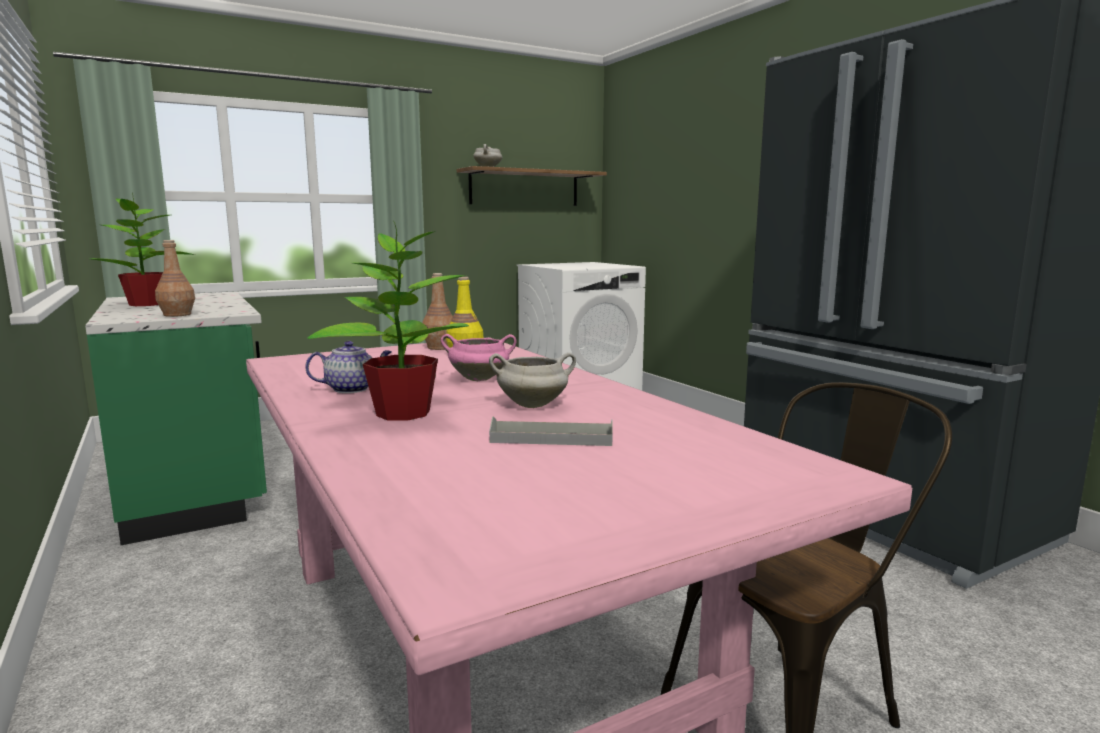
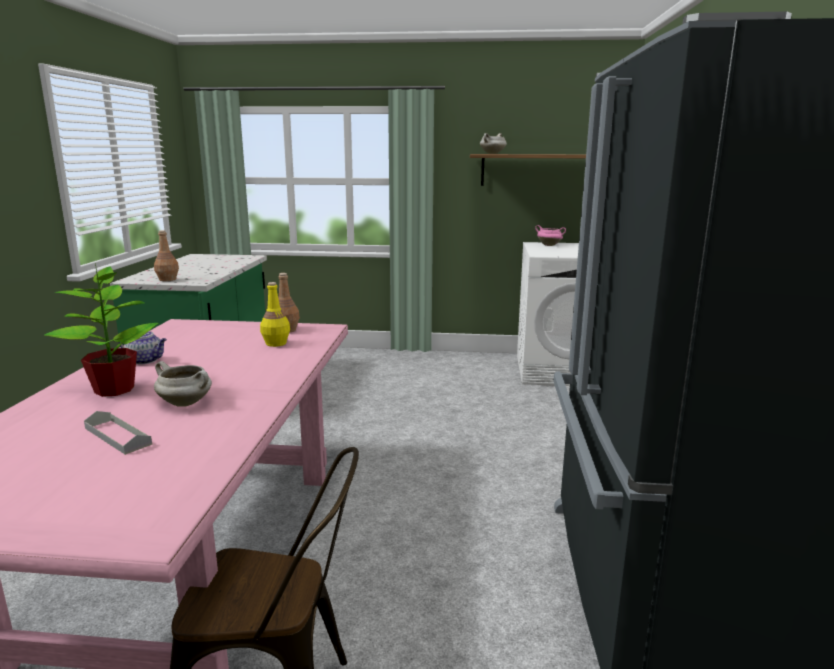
camera: 35 degrees right, 5 degrees up
potted plant [91,198,195,306] -> none
pink cooking pot [441,334,516,381] -> pink cooking pot moved to [535,225,566,246]

